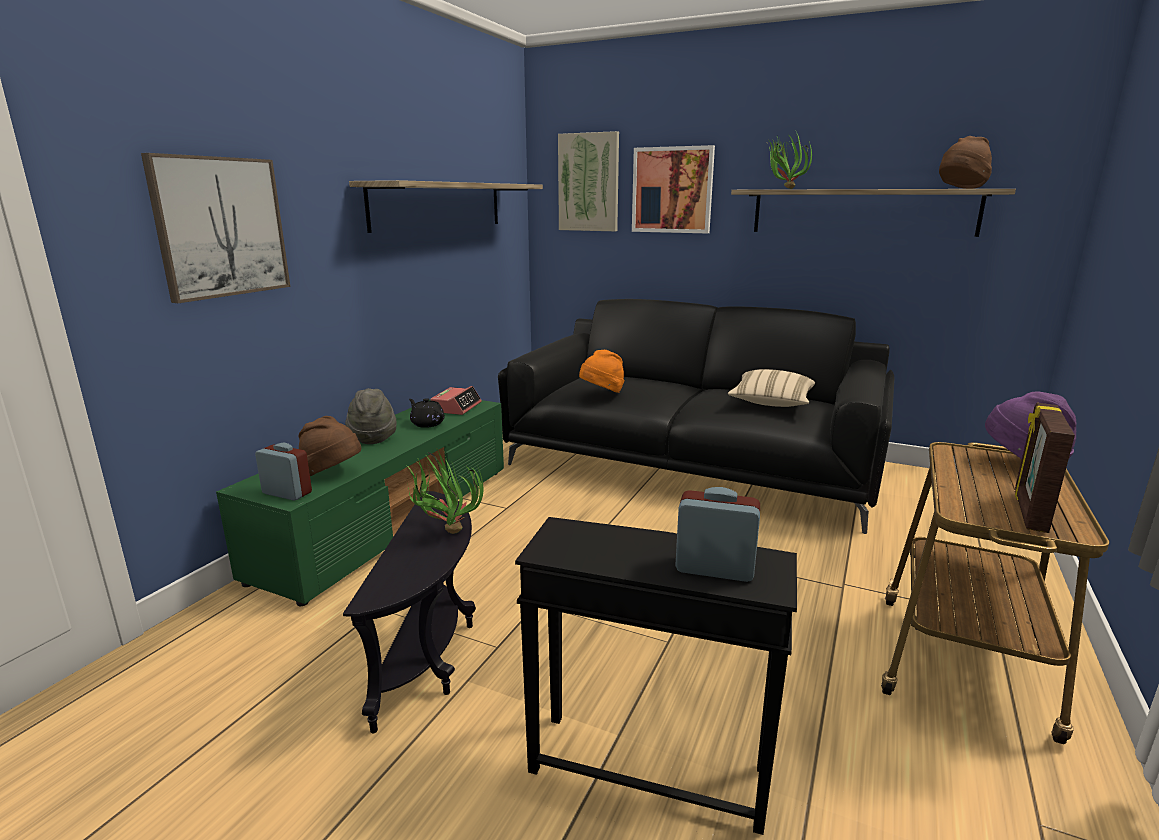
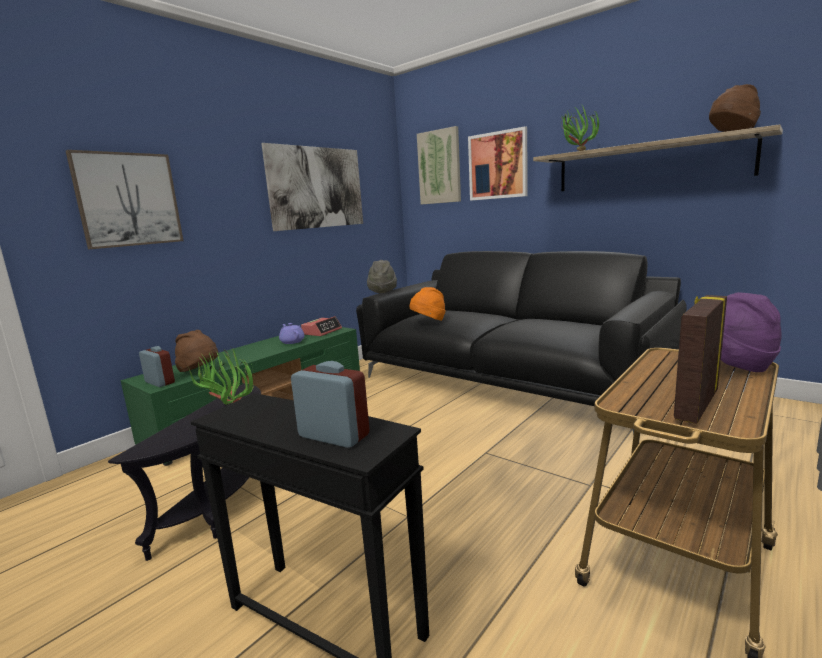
camera: 15 degrees right, 5 degrees down
grey hat [345,388,396,444] -> grey hat moved to [367,260,397,293]
shelf [349,180,543,233] -> picture [261,143,363,231]
black teapot [409,398,445,428] -> purple teapot [279,323,304,344]
beige pillow [728,369,815,407] -> none

